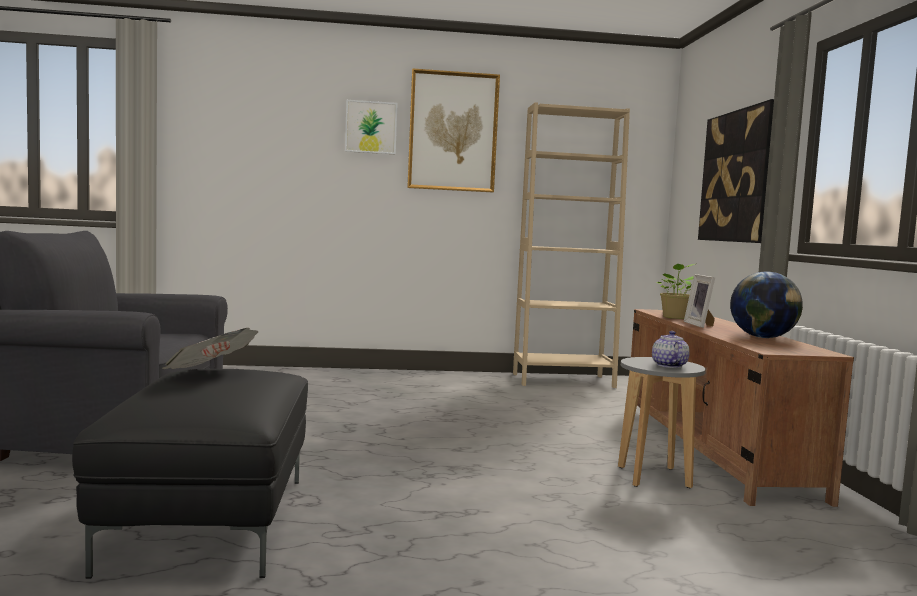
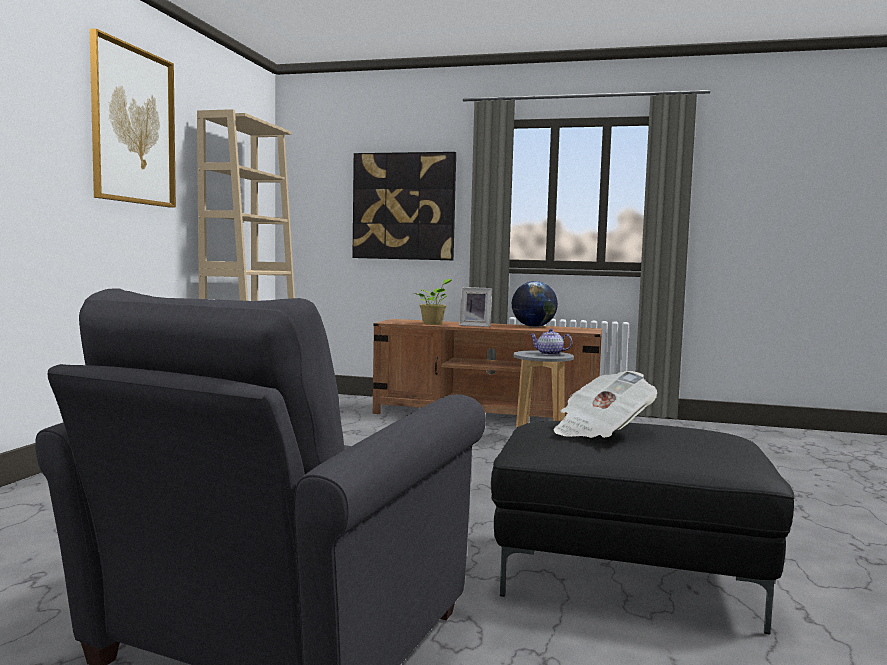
camera: 70 degrees left, 0 degrees up
picture [345,100,398,154] -> none

